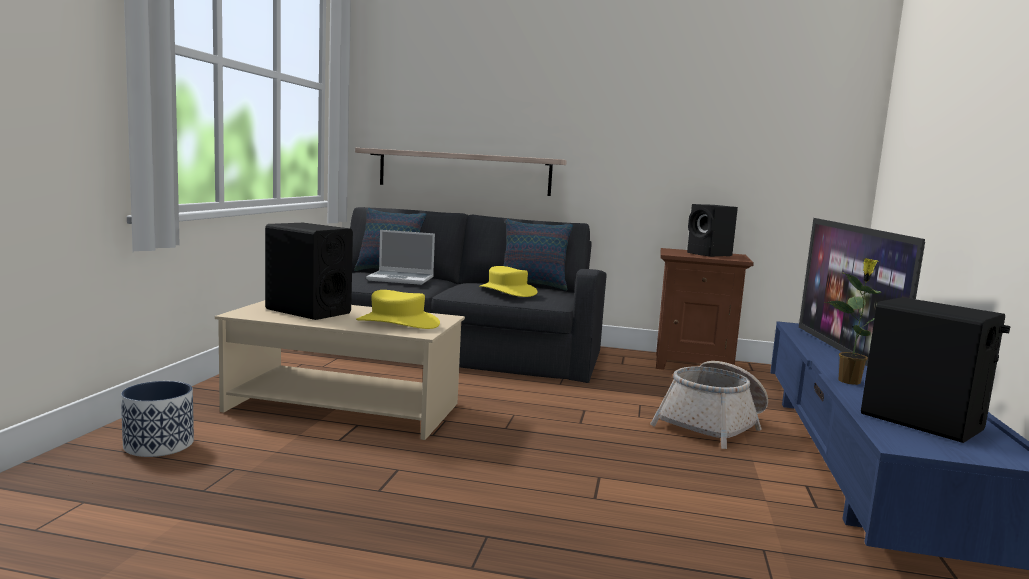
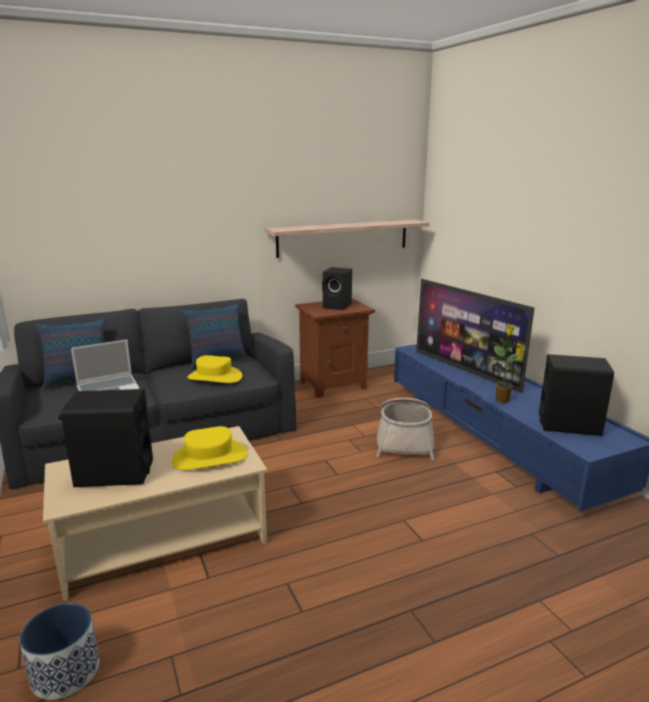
camera: 35 degrees left, 10 degrees up
shelf [355,148,567,196] -> shelf moved to [265,220,429,258]

